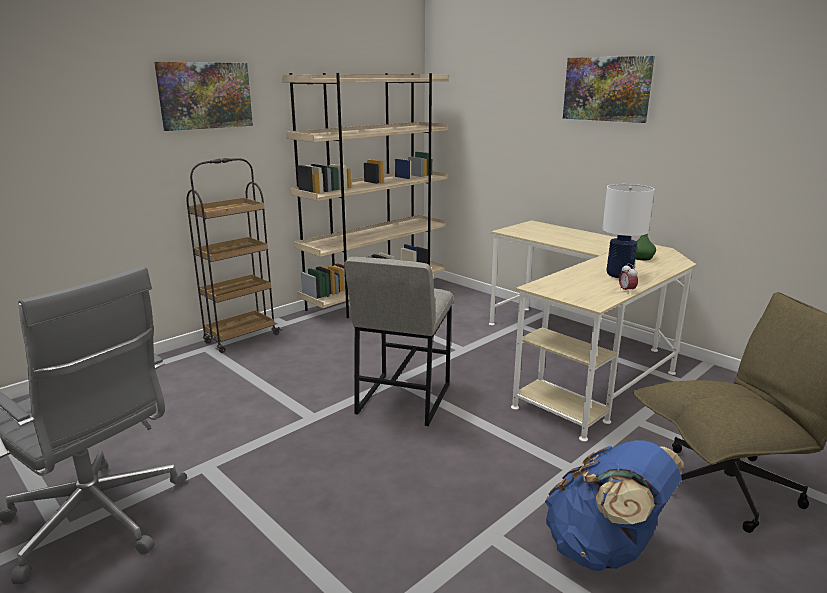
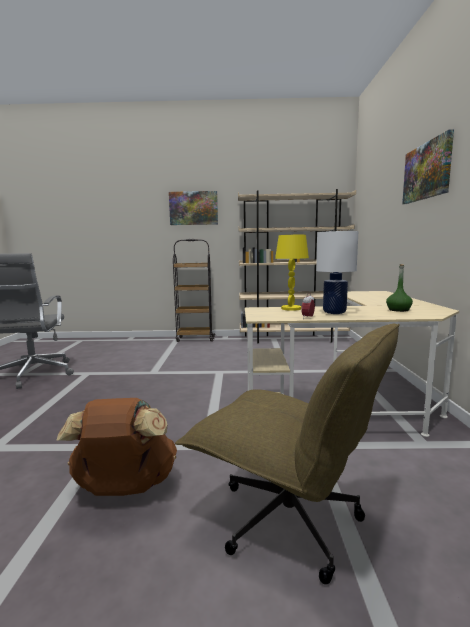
camera: 45 degrees right, 10 degrees down
grey chair [344,257,453,426] -> none
blue backpack [545,440,684,571] -> brown backpack [56,398,177,496]
none -> yellow table lamp [275,235,309,311]

